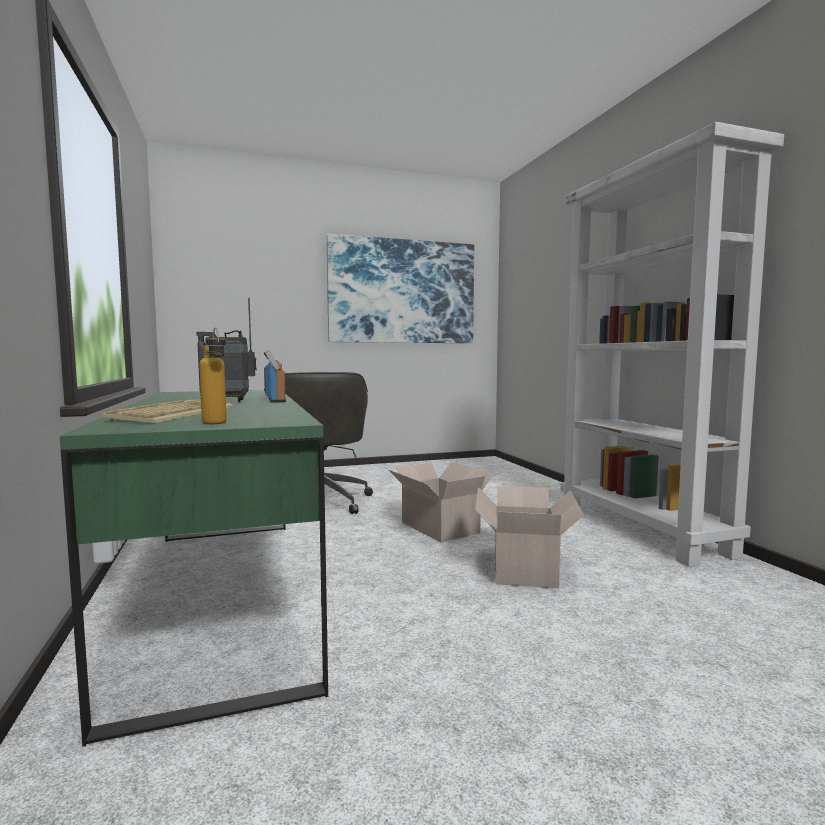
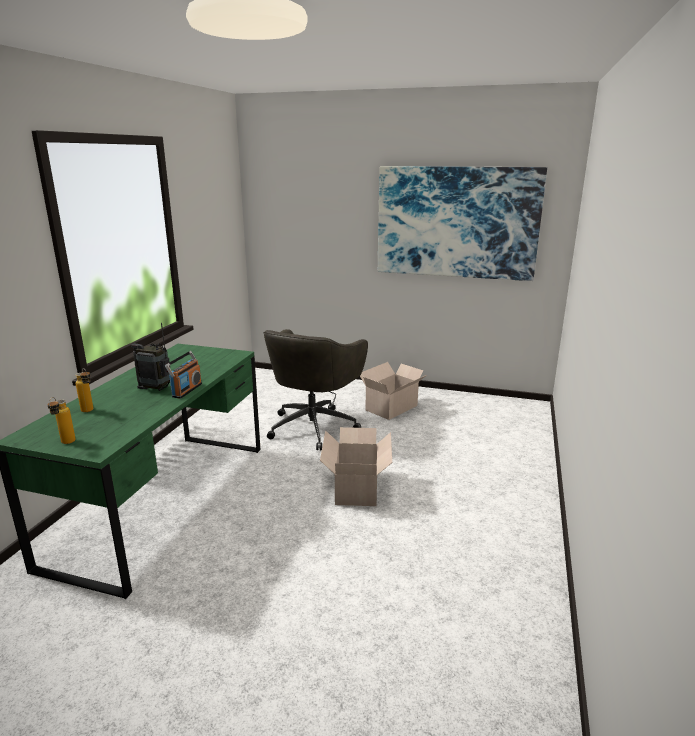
camera: 35 degrees right, 15 degrees up
keyboard [100,399,233,423] -> bottle [76,368,93,412]
cardboard box [475,486,584,588] -> cardboard box moved to [360,362,427,420]
white bookcase [560,122,784,567] -> none

